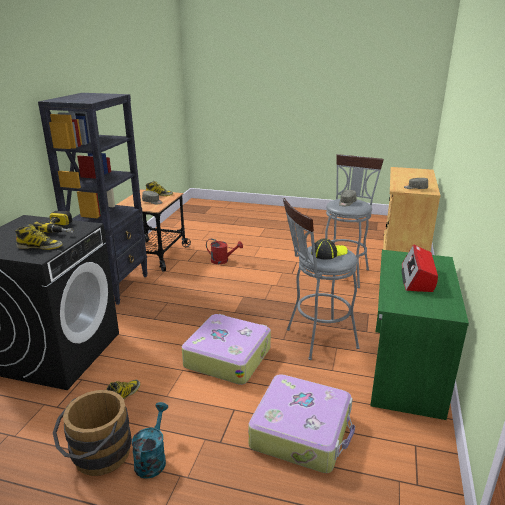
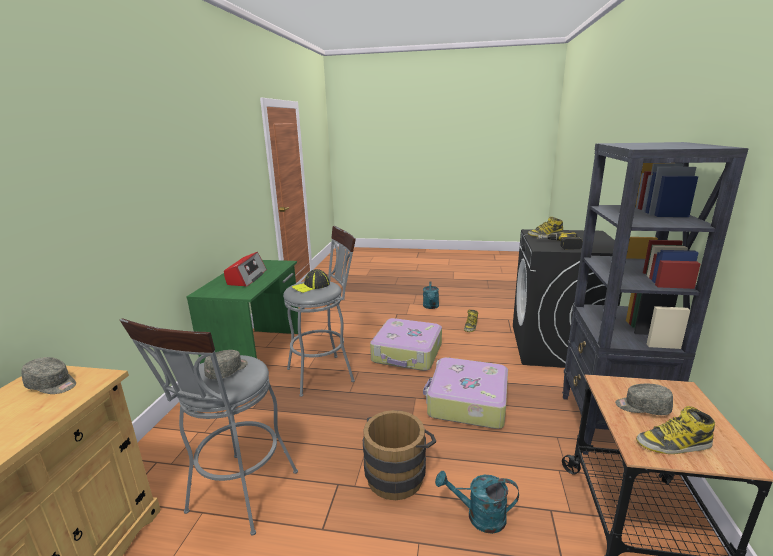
camera: 175 degrees right, 5 degrees down
brown bucket [53,390,132,476] -> brown bucket moved to [363,410,436,500]
red watering can [206,239,243,264] -> turquoise watering can [435,471,519,534]
suitcase [248,374,355,473] -> suitcase moved to [423,357,508,429]

